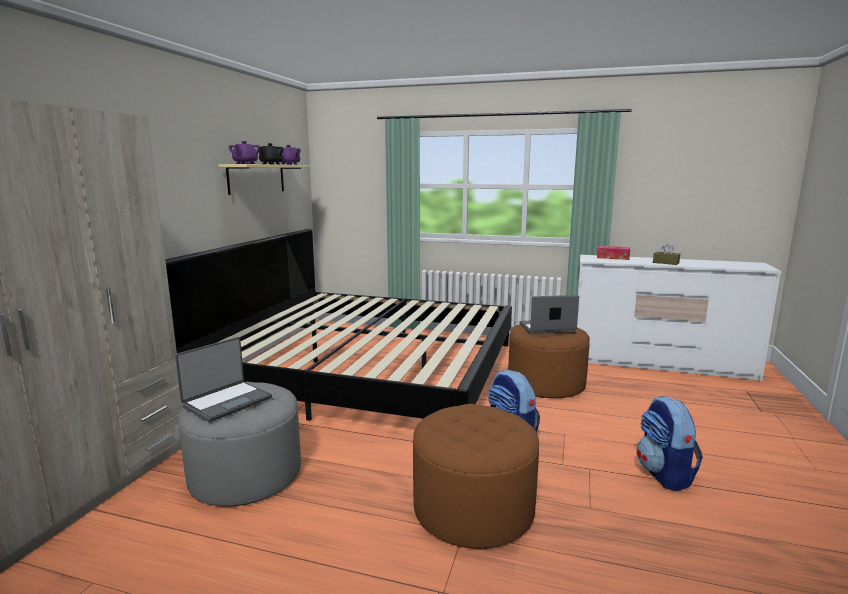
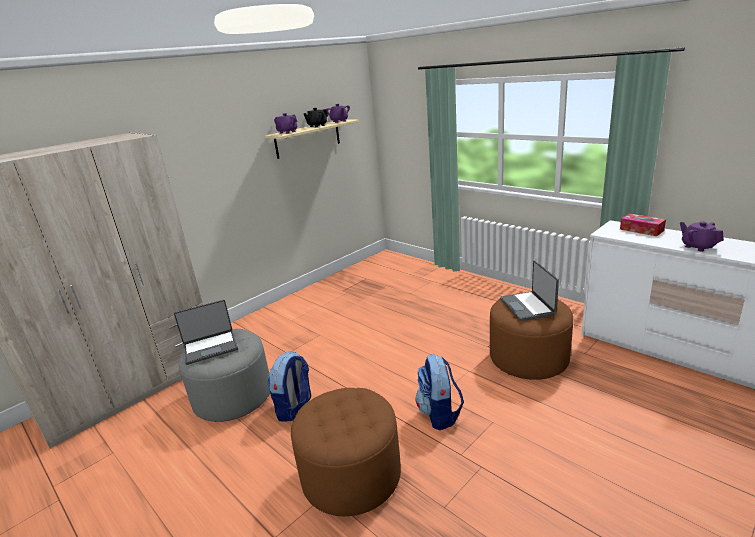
camera: 30 degrees right, 10 degrees up
bed [165,229,512,421] -> none
laptop [519,295,579,334] -> laptop turned 120 degrees counterclockwise [500,261,559,321]
backpack [637,396,703,491] -> backpack moved to [267,351,311,422]
brown tissue box [653,244,680,265] -> purple teapot [680,221,724,252]

